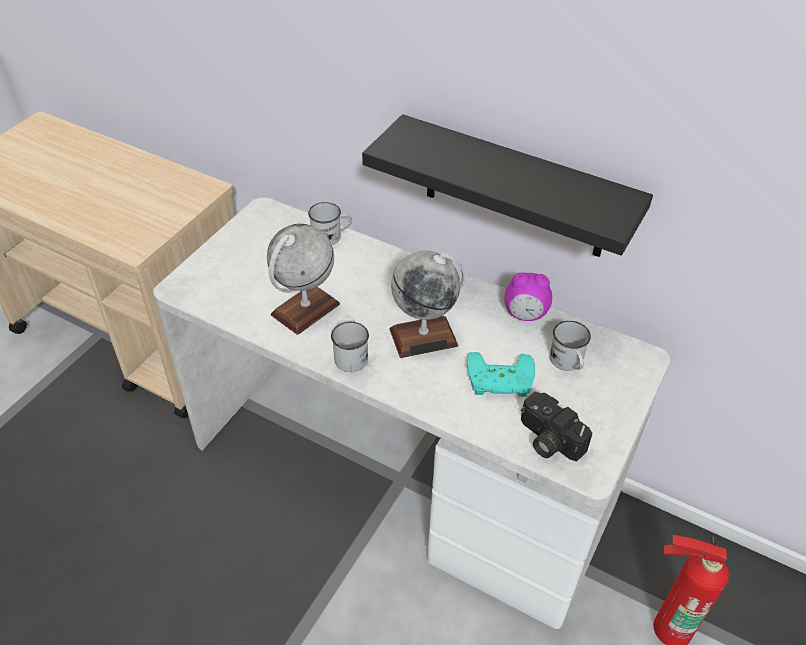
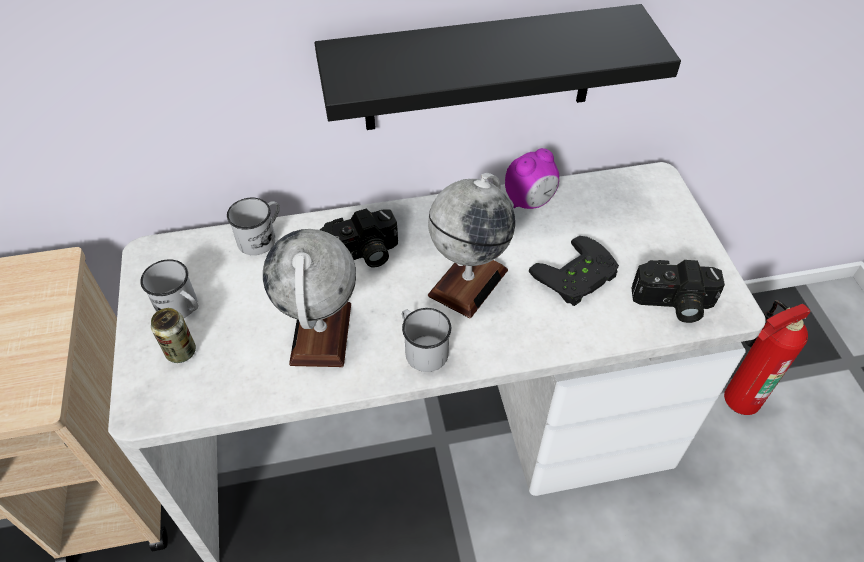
camera: 40 degrees left, 5 degrees up
turquoise game controller [467,352,535,397] -> black game controller [529,236,619,306]
white mug [550,321,591,371] -> white mug moved to [140,259,198,318]
none -> can [151,308,196,363]
none -> camera [320,209,398,267]

